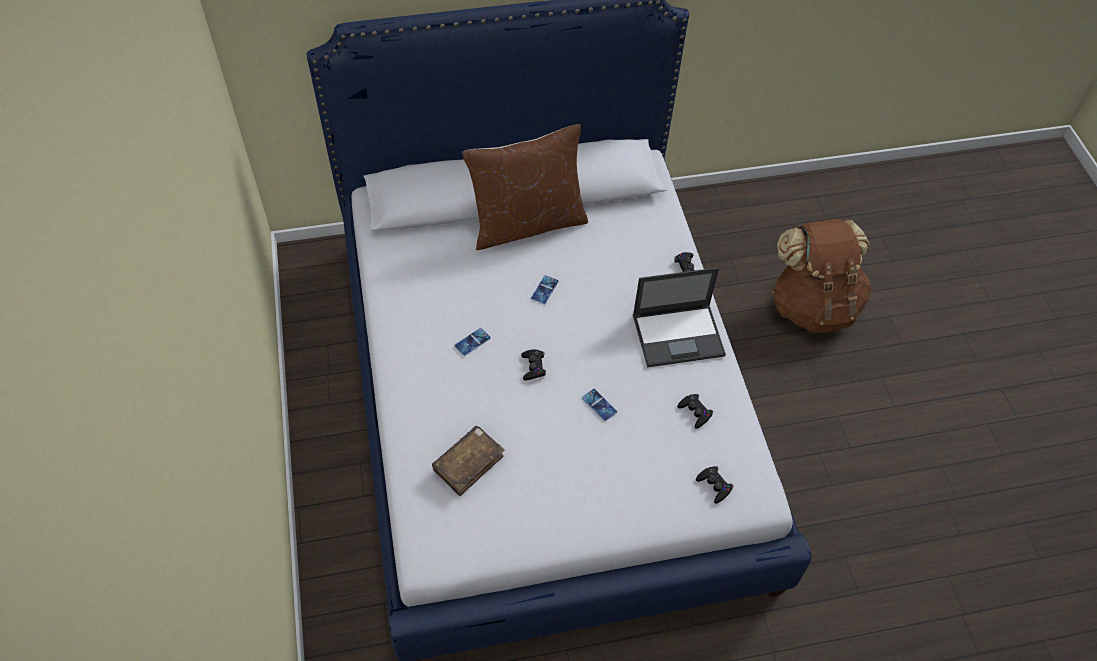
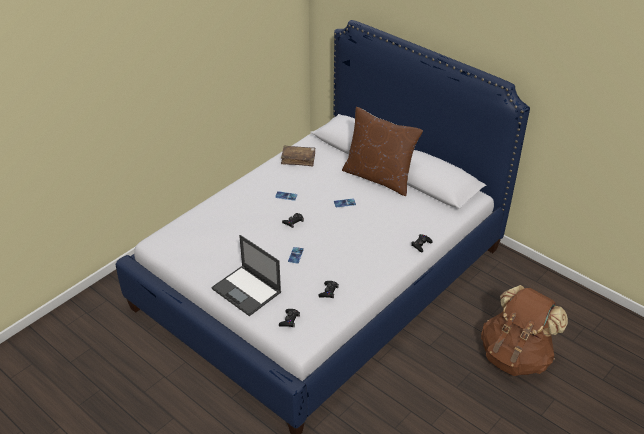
camera: 55 degrees right, 15 degrees down
brown book [432,426,505,496] -> brown book moved to [281,146,315,166]
laptop [633,268,726,367] -> laptop moved to [211,235,281,316]

